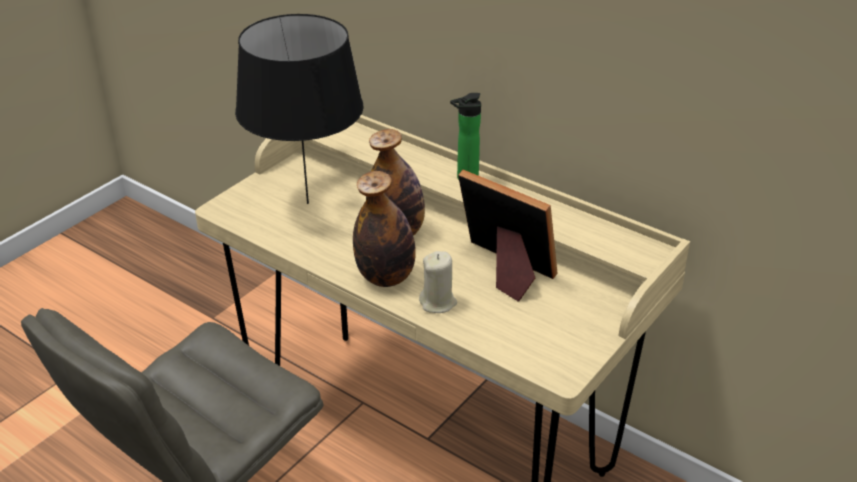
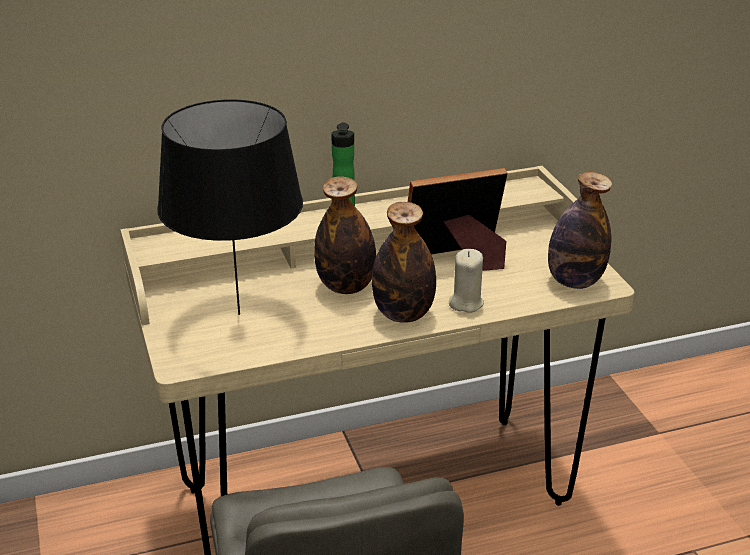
camera: 55 degrees left, 5 degrees down
none -> bottle [548,172,612,289]

